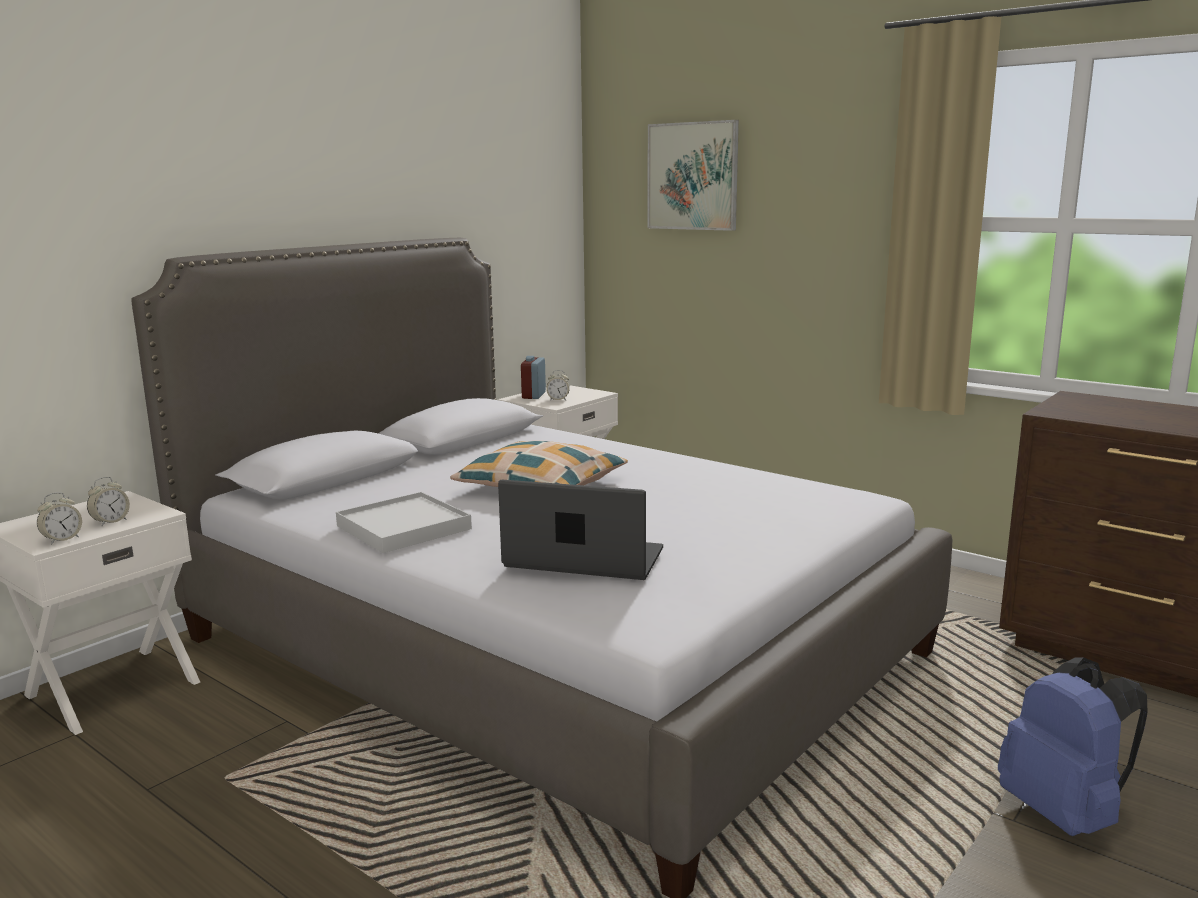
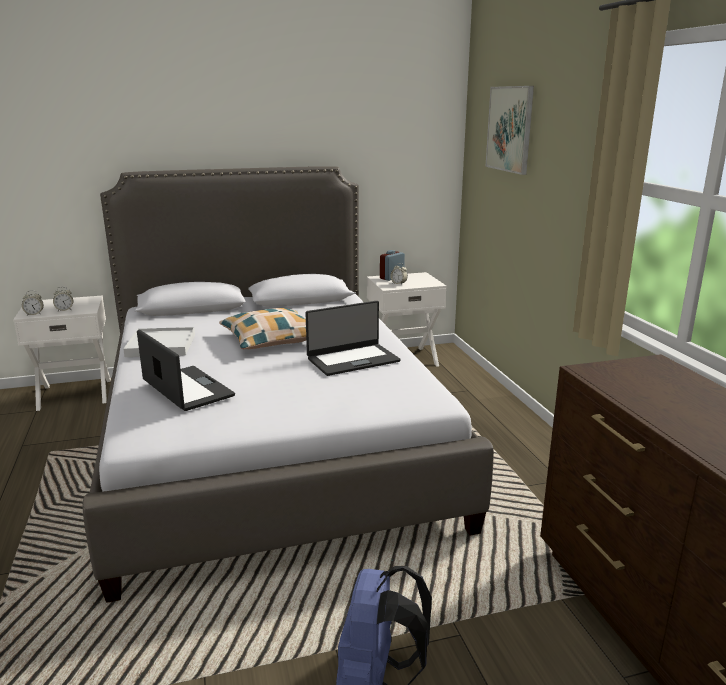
camera: 35 degrees right, 5 degrees up
none -> laptop [305,301,400,376]

